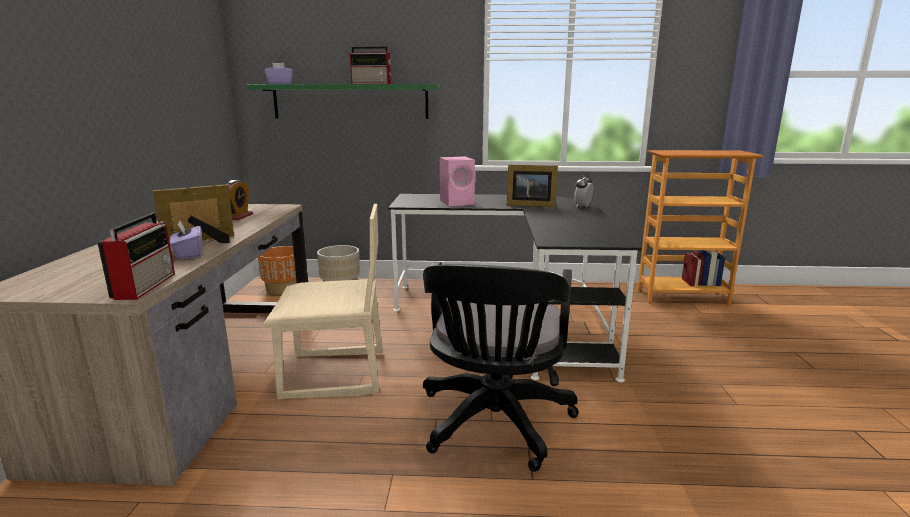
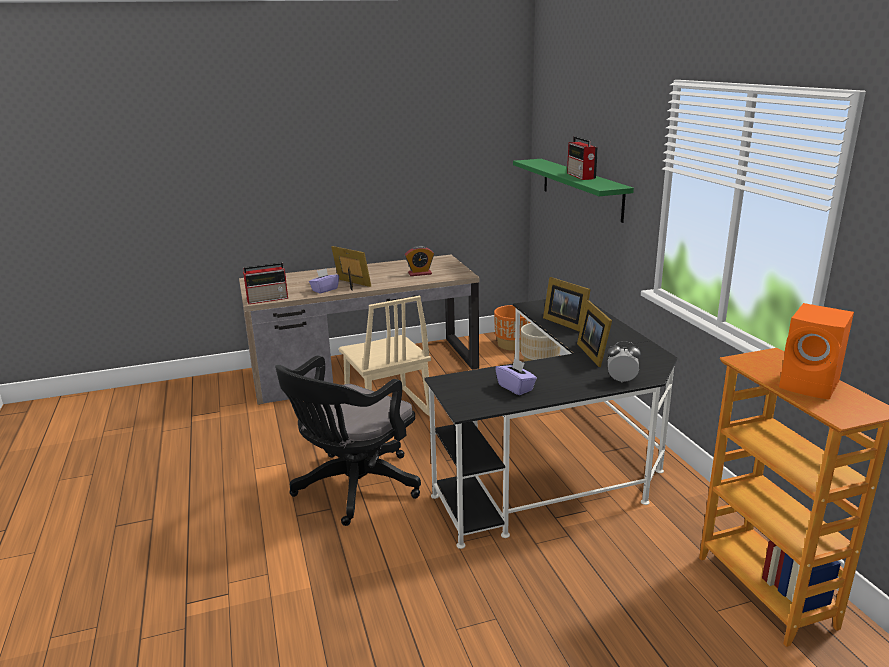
camera: 70 degrees right, 5 degrees up
purple tissue box [264,63,293,84] -> purple tissue box moved to [495,358,537,395]
black office chair [423,262,579,472] -> black office chair turned 45 degrees counterclockwise [275,355,421,526]
pink speaker [440,156,476,206] -> picture frame [543,277,591,332]
none -> orange speaker [779,303,854,400]

